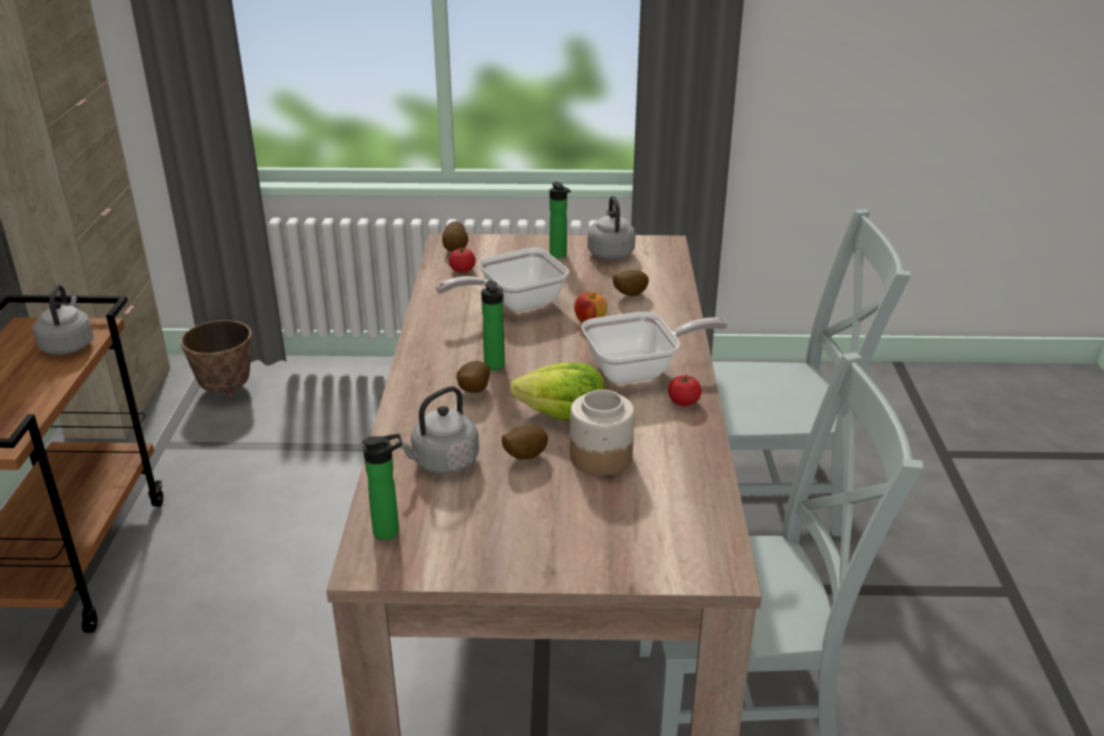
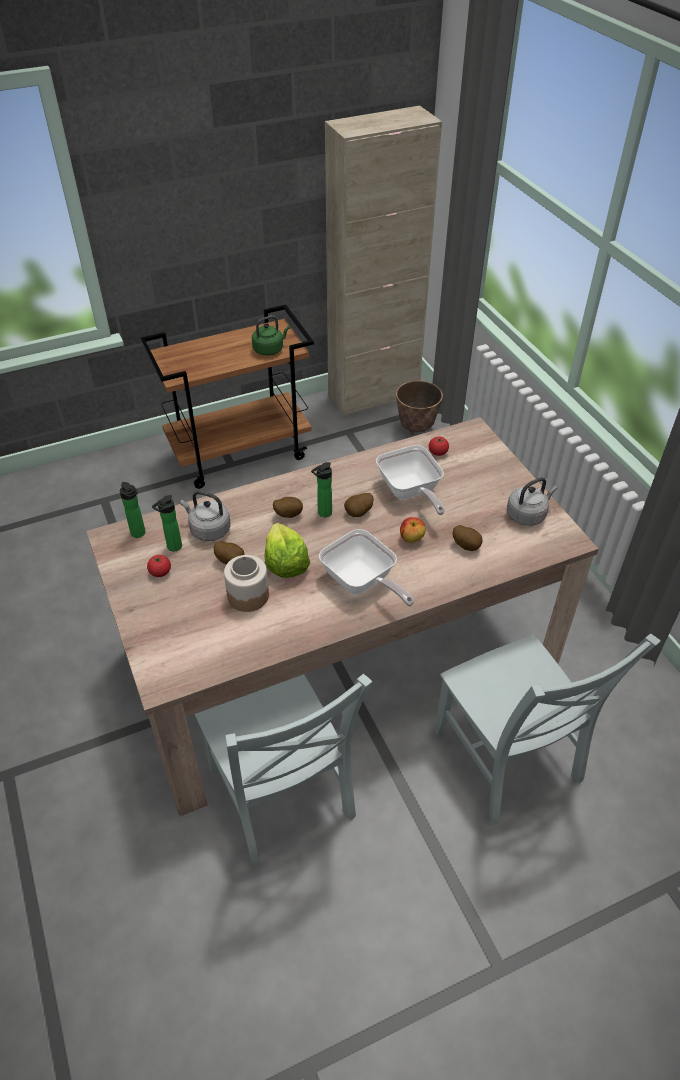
camera: 65 degrees right, 15 degrees up
grey kettle [33,284,93,355] -> green kettle [252,315,290,356]
frying pan [436,248,569,312] -> frying pan turned 150 degrees counterclockwise [376,445,445,515]
potato [442,221,469,252] -> potato moved to [344,493,374,517]
bottle [550,181,571,258] -> bottle moved to [152,495,182,552]
tomato [668,374,702,406] -> tomato moved to [147,555,171,577]

